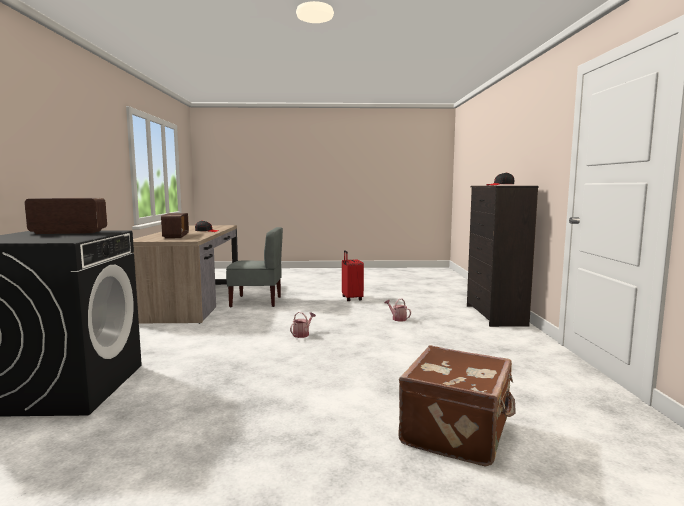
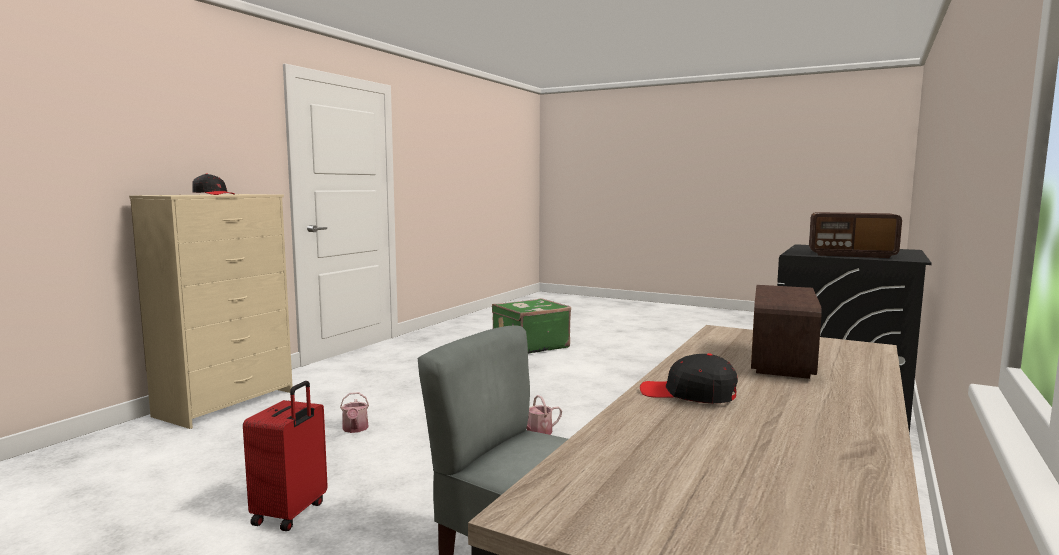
camera: 150 degrees left, 0 degrees up
brown suitcase [398,345,516,467] -> green suitcase [492,298,571,354]
black dresser [467,186,539,327] -> beige dresser [129,194,293,429]

